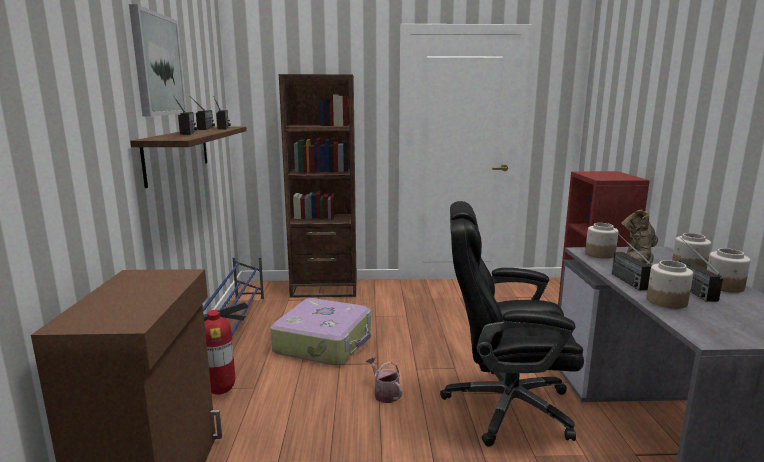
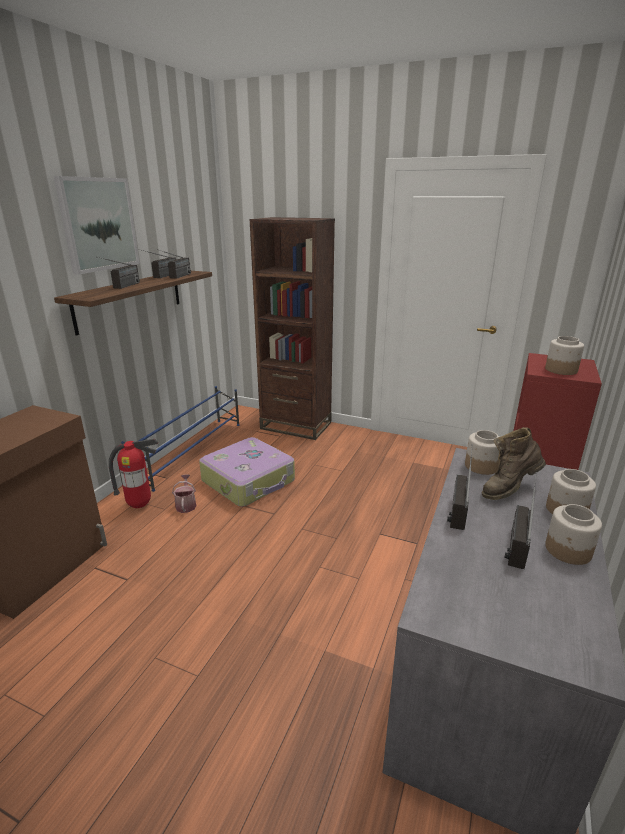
camera: 25 degrees right, 10 degrees up
watering can [366,357,402,403] -> watering can moved to [172,475,196,513]
black office chair [440,201,584,446] -> none
jar [647,260,693,309] -> jar moved to [545,336,584,375]

